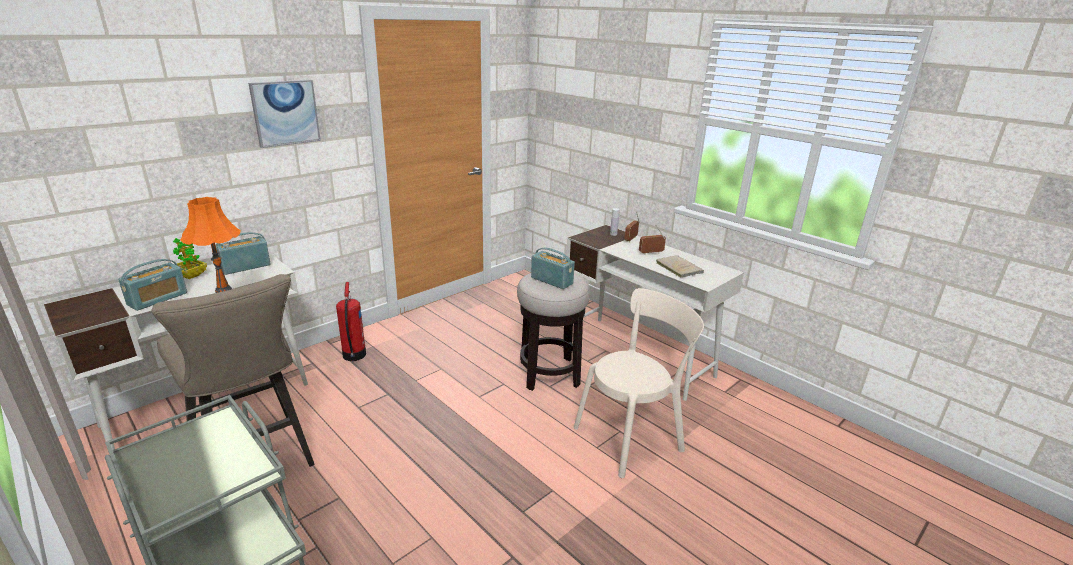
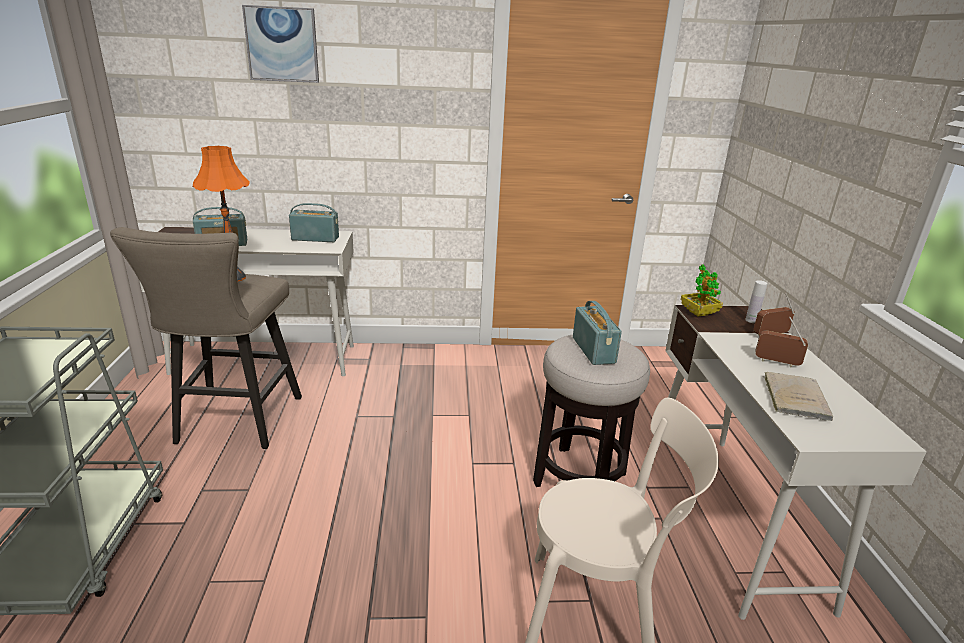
camera: 40 degrees right, 0 degrees up
potted plant [173,238,207,279] -> potted plant moved to [681,265,723,316]
picture [248,80,321,148] -> picture moved to [242,5,319,83]
fire extinguisher [336,282,366,361] -> none

